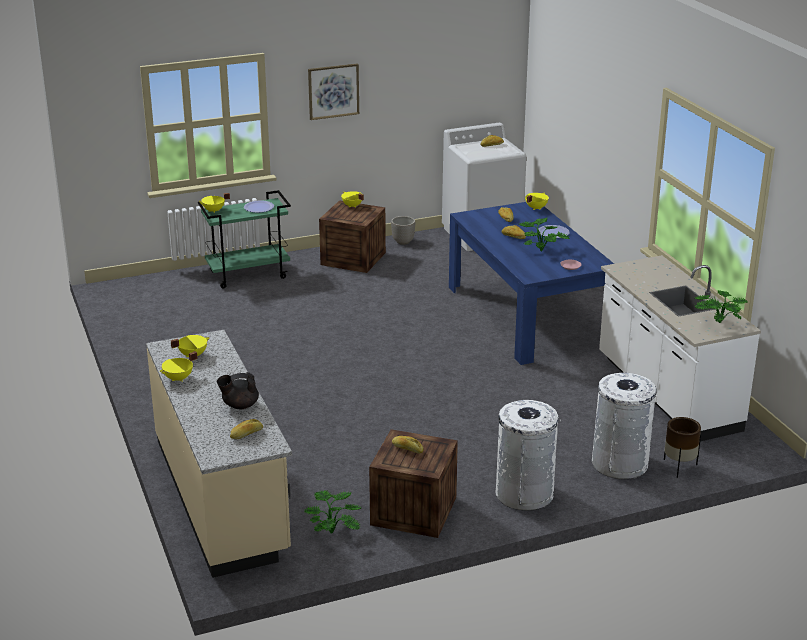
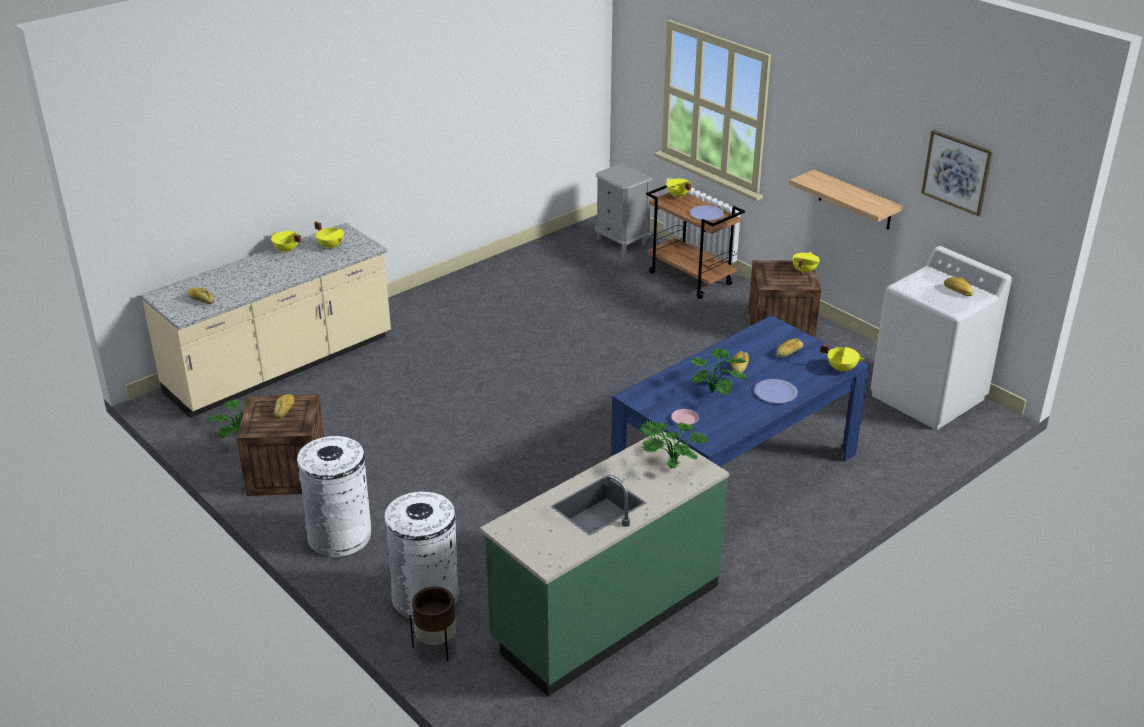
camera: 70 degrees right, 5 degrees up
green cart [198,190,291,289] -> brown cart [646,185,745,299]
black teapot [217,372,259,409] -> none
picture [308,63,359,120] -> picture moved to [921,130,993,216]
planter [391,216,415,245] -> none
white counter [599,255,761,442] -> green counter [480,431,729,697]
potted plant [694,290,748,323] -> potted plant moved to [639,420,708,469]
none -> grey nightstand [595,163,653,253]
none -> shelf [789,170,902,230]

